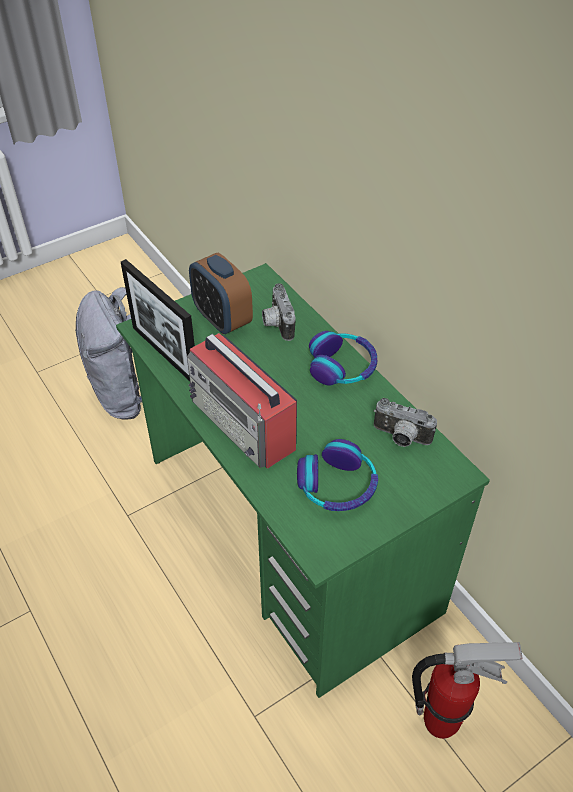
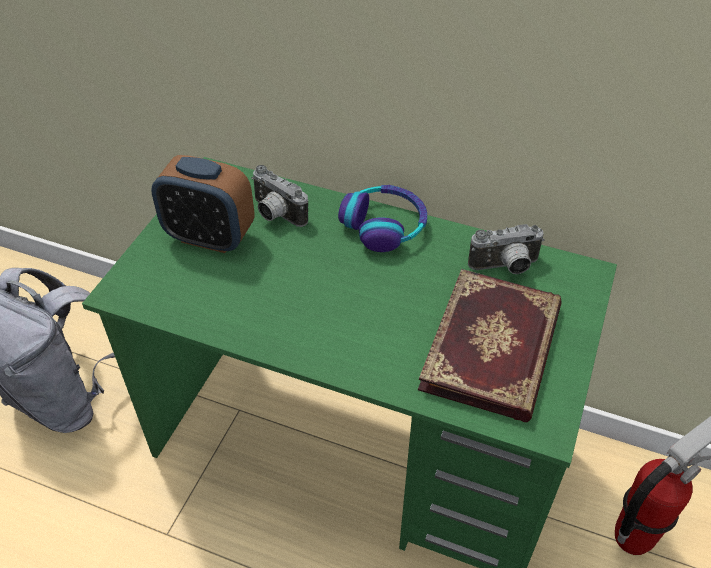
camera: 35 degrees left, 0 degrees up
picture frame [121,259,195,381] -> none
radio [187,333,297,469] -> none
headphones [297,439,378,511] -> book [418,269,562,422]

